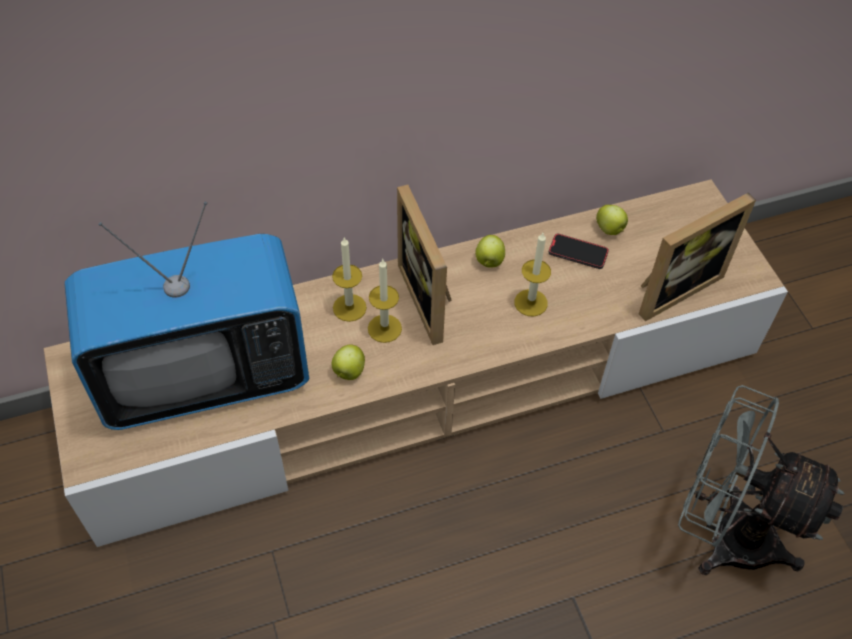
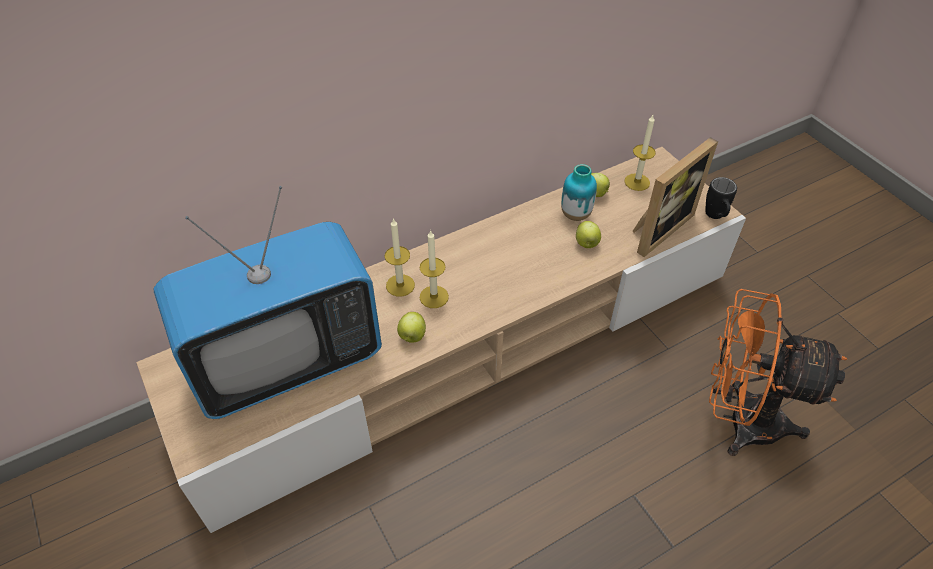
camera: 10 degrees left, 5 degrees down
picture frame [397,185,452,345] -> none
apple [475,235,505,268] -> apple moved to [576,221,601,248]
candle [515,233,551,316] -> candle moved to [624,115,656,191]
phone [549,234,609,269] -> vase [561,164,597,221]
grey fan [678,385,844,575] -> orange fan [709,289,847,456]
none -> black mug [705,177,737,219]

